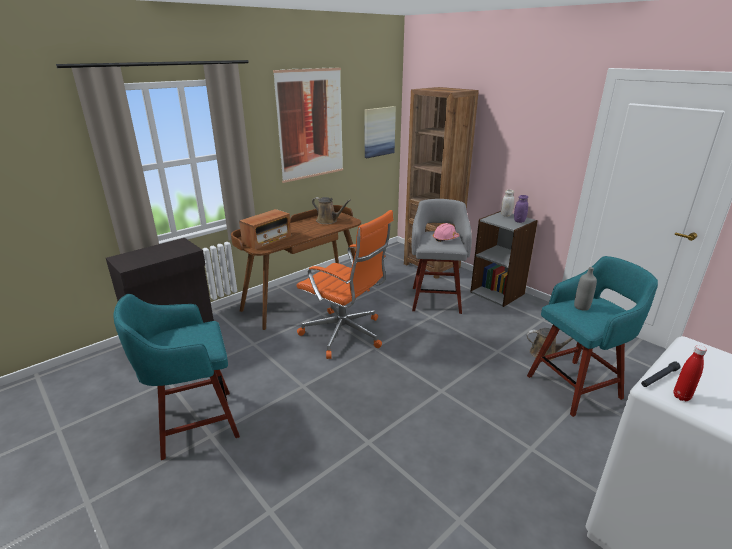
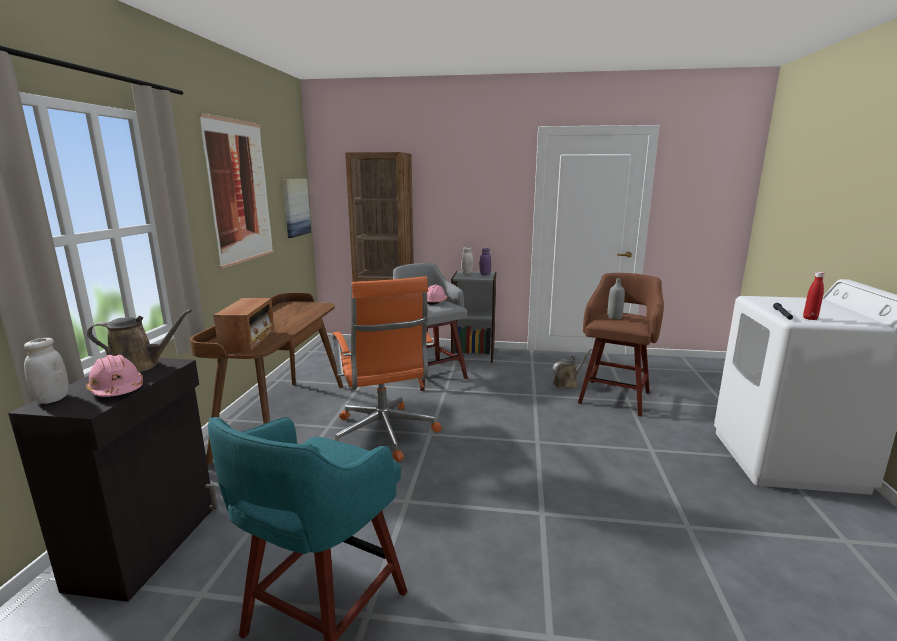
camera: 40 degrees left, 10 degrees down
orange office chair [297,210,394,359] -> orange office chair turned 75 degrees clockwise [333,276,442,462]
brown watering can [312,197,351,224] -> brown watering can moved to [87,309,192,372]
turquoise stool [527,256,658,417] -> brown stool [578,273,664,417]
none -> white jar [24,338,68,404]
none -> pink hard hat [86,355,143,397]

